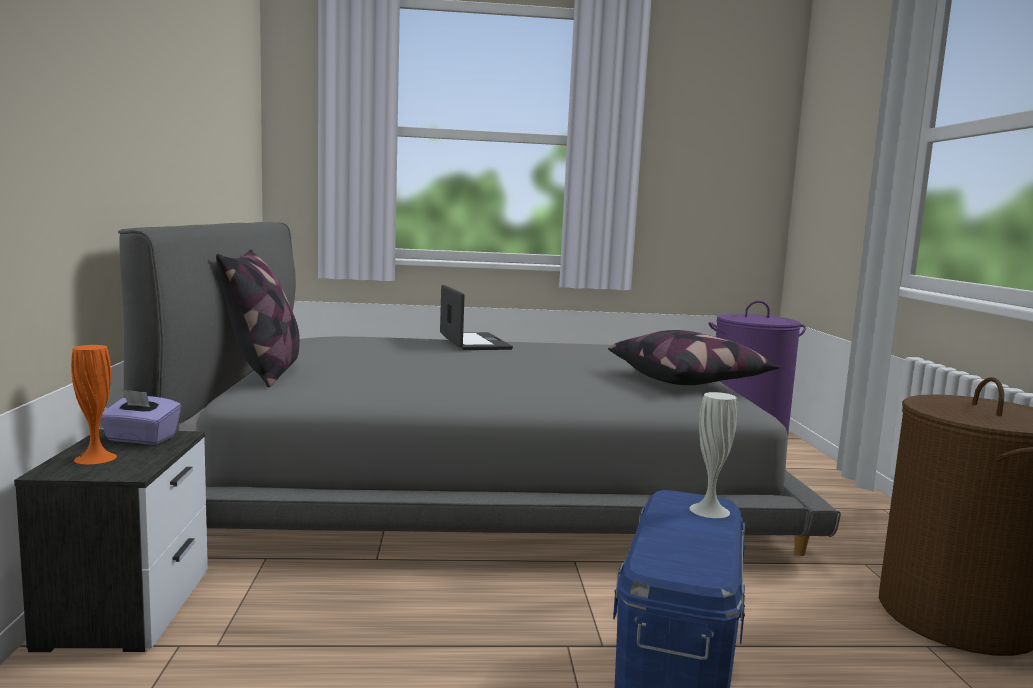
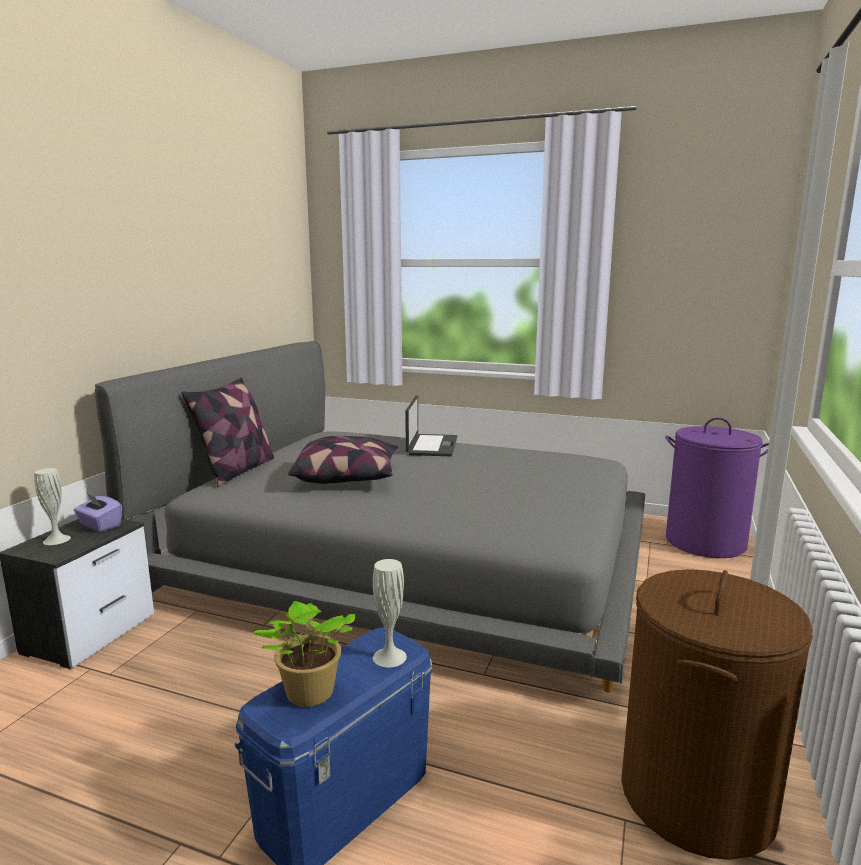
camera: 25 degrees right, 5 degrees up
orange vase [71,345,117,464] -> white vase [34,468,71,545]
pillow [608,330,780,385] -> pillow moved to [288,436,398,484]
none -> potted plant [253,601,355,707]

